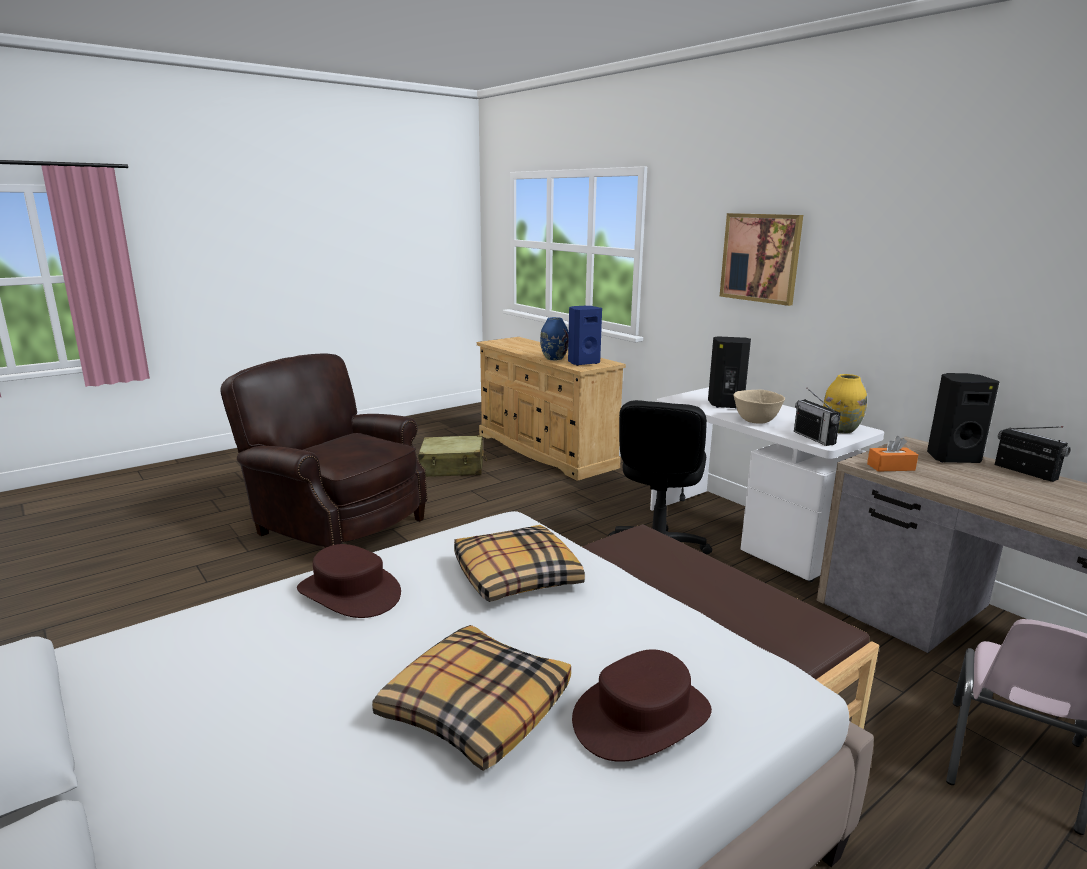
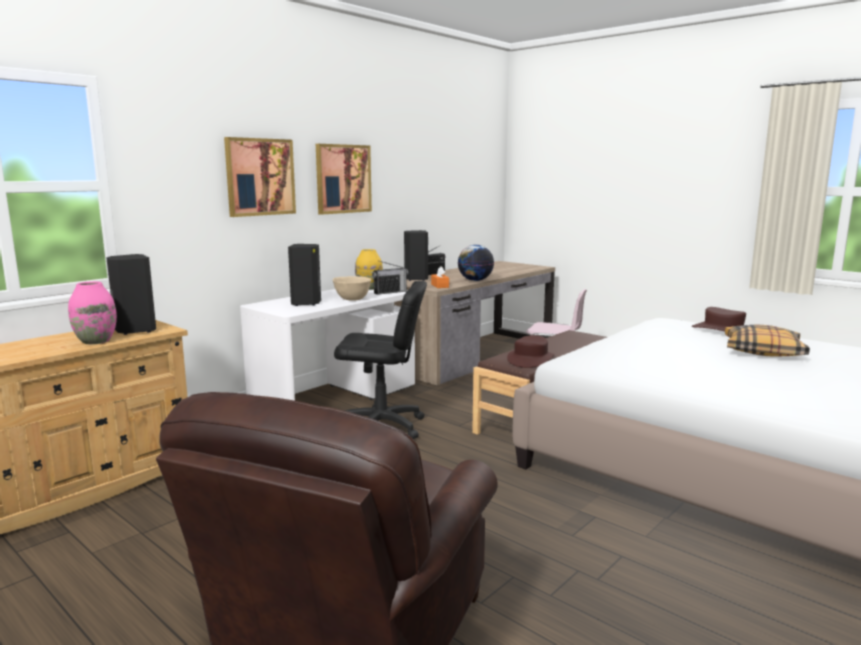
camera: 100 degrees left, 5 degrees down
brown hat [297,544,401,618] -> brown hat moved to [507,335,555,368]
beige suitcase [418,435,487,477] -> none
pillow [454,525,585,602] -> none
blue vase [540,317,569,360] -> pink vase [68,281,117,344]
blue speaker [568,306,602,366] -> black speaker [106,254,156,335]
none -> picture [316,144,372,215]
none -> globe [458,245,494,281]

